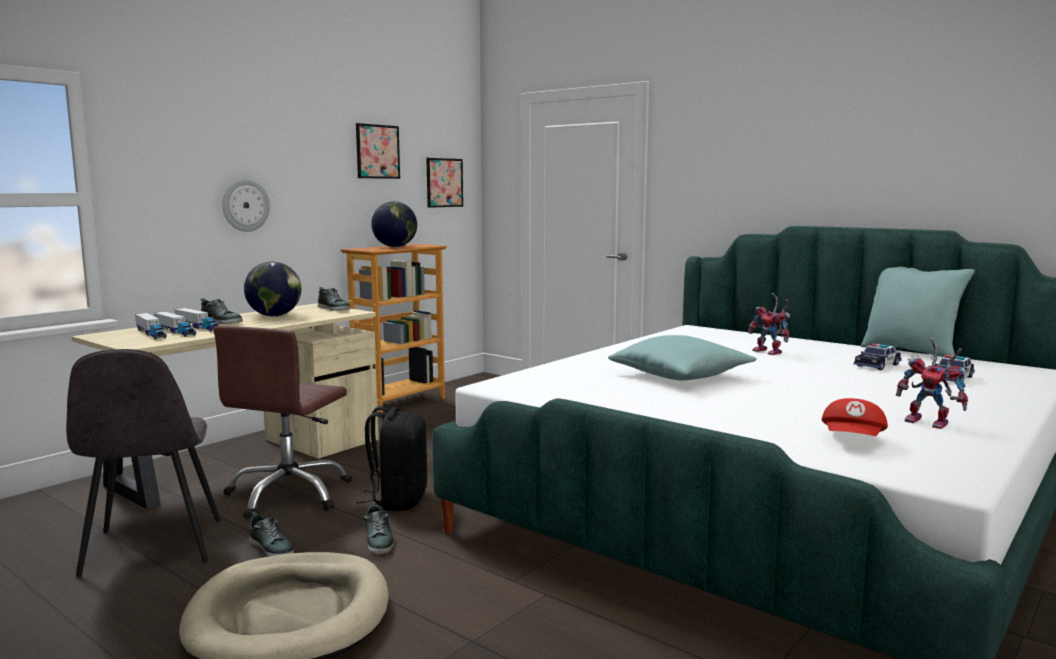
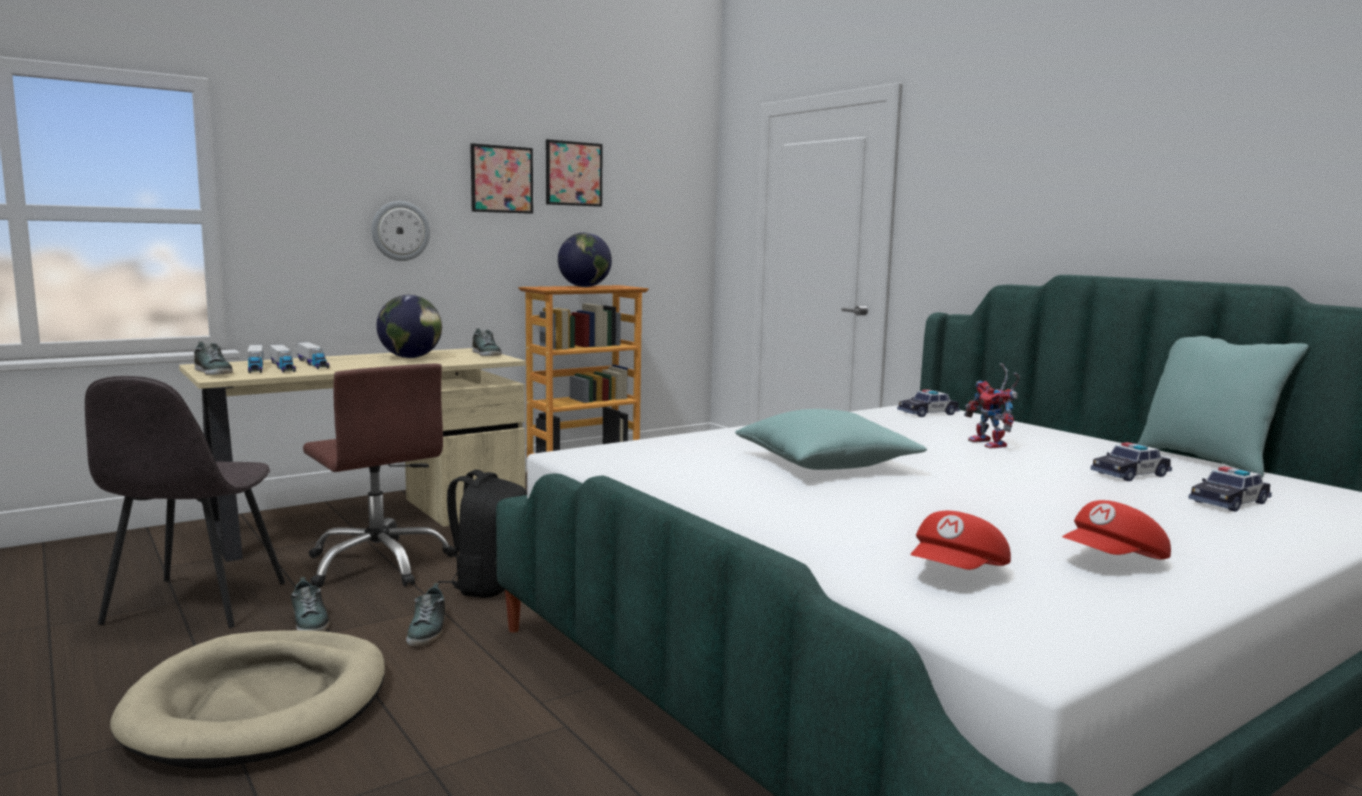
camera: 15 degrees right, 0 degrees up
shoe [201,298,243,324] -> shoe moved to [194,342,233,375]
brown office chair [213,326,352,519] -> brown office chair turned 75 degrees counterclockwise [303,364,455,587]
picture [426,158,463,208] -> picture moved to [470,143,533,214]
toy robot [896,338,968,429] -> red cap [1062,500,1171,560]
none -> toy car [897,389,960,417]

